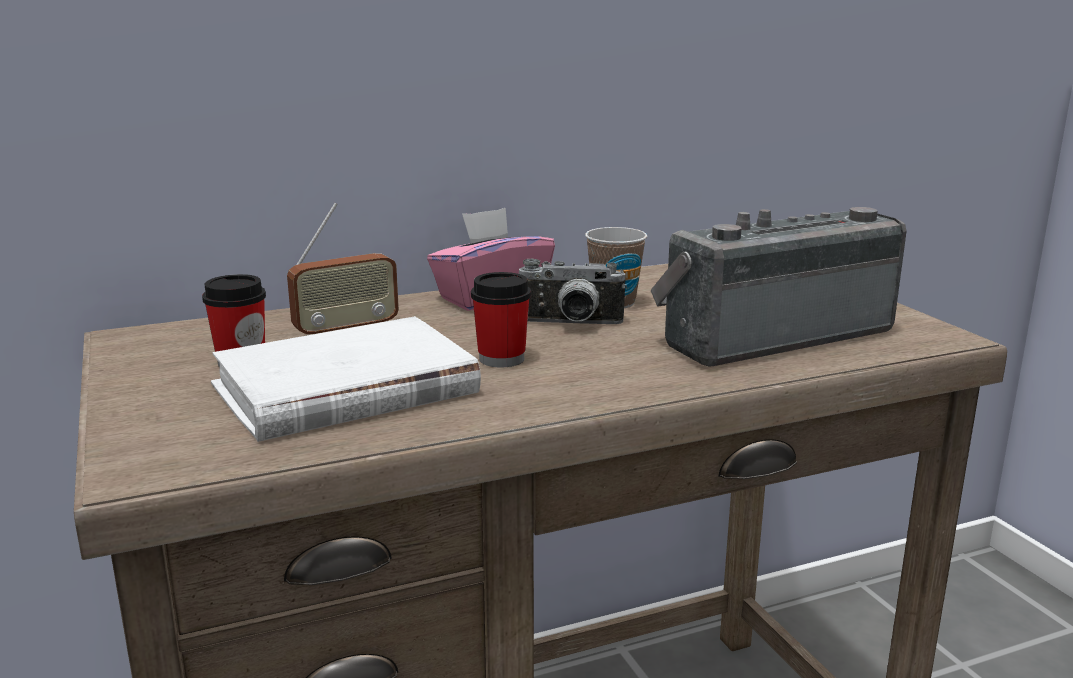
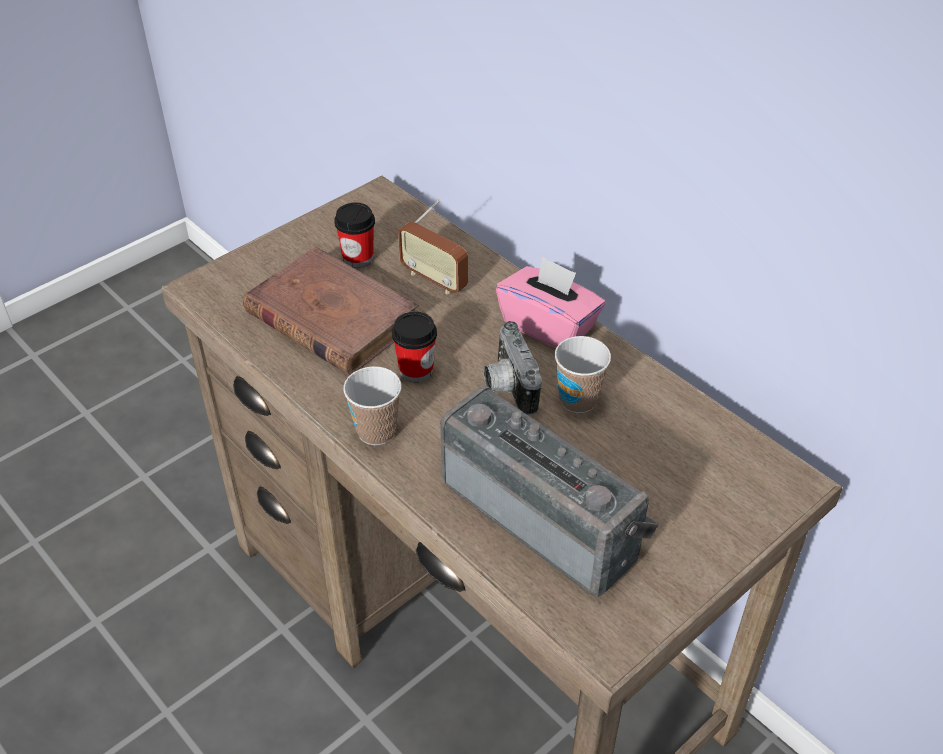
camera: 70 degrees right, 25 degrees up
white book [211,316,481,442] -> brown book [243,247,419,376]
none -> cup [343,366,402,445]

